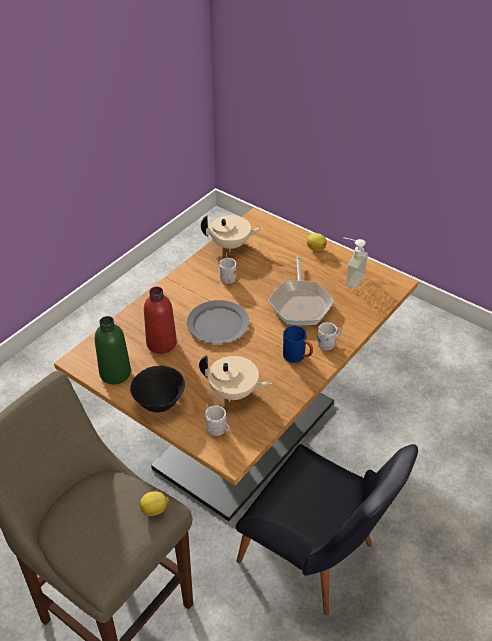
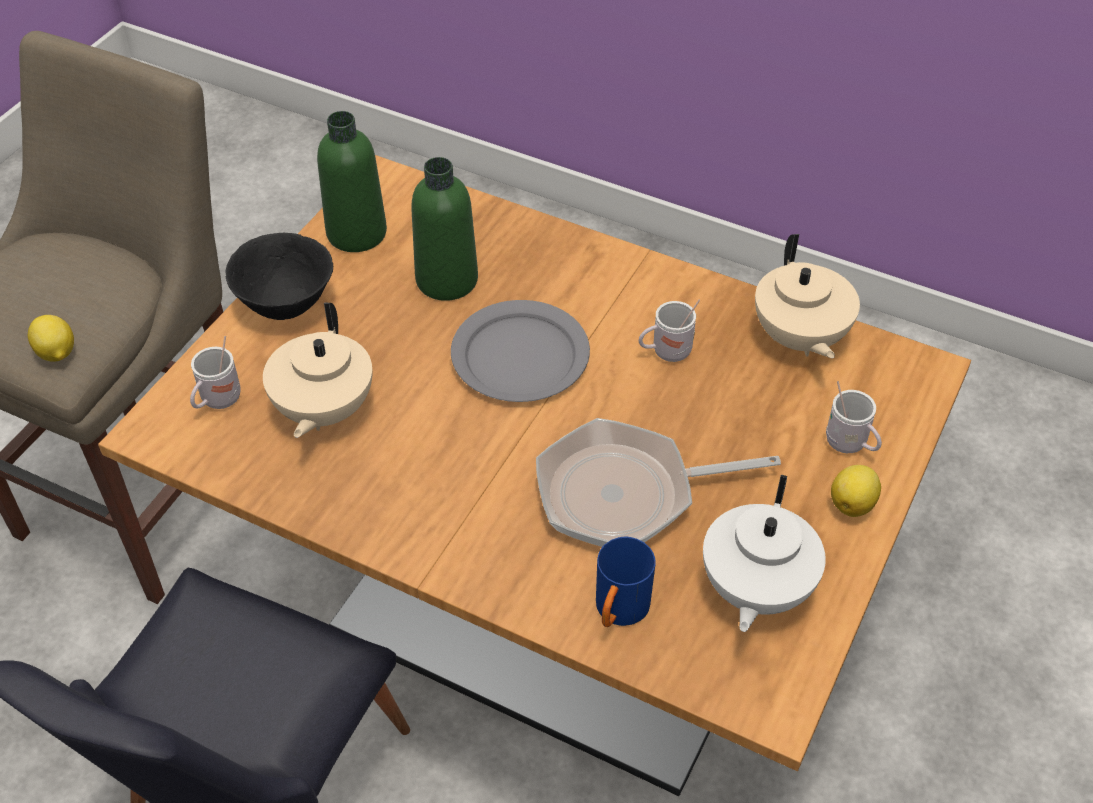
camera: 80 degrees right, 5 degrees up
red bottle [144,287,177,354] -> green bottle [411,157,478,301]
blue mug [283,326,313,363] -> blue mug moved to [596,537,656,627]
white mug [317,322,342,350] -> white mug moved to [826,381,882,453]
soap dispenser [343,237,368,289] -> white teapot [703,475,826,632]

